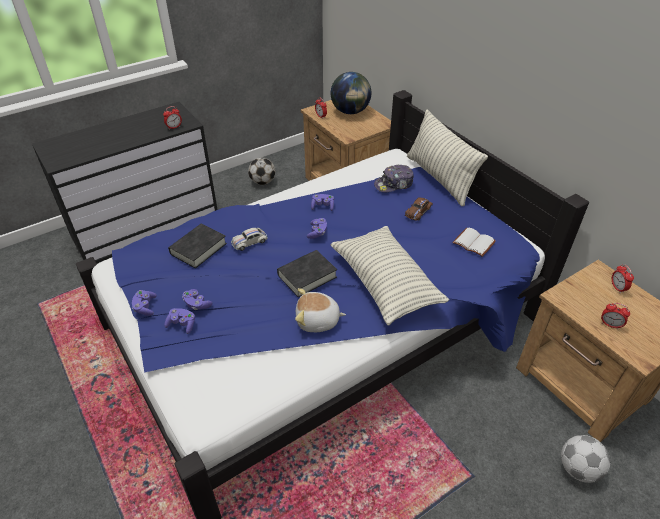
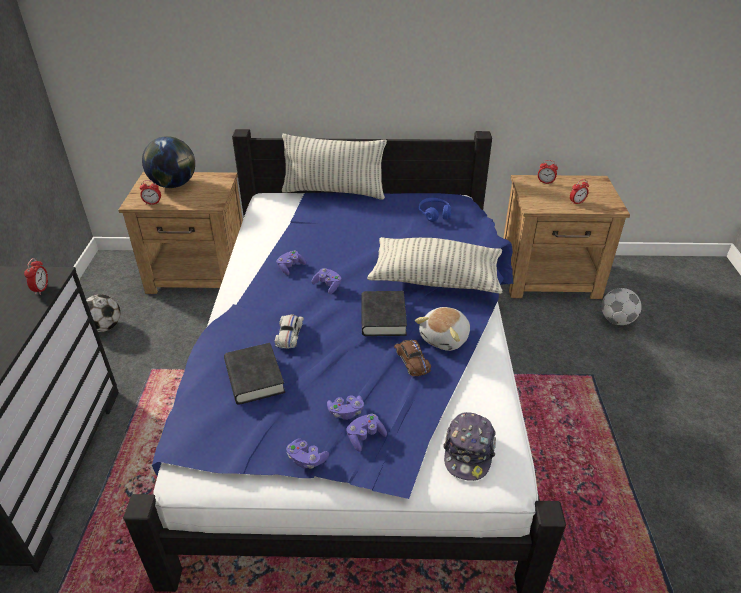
camera: 55 degrees left, 5 degrees down
cap [374,165,414,192] -> cap moved to [443,412,496,481]
brown toy car [405,198,433,221] -> brown toy car moved to [394,340,431,376]
white book [452,228,496,257] -> blue headphones [419,198,451,222]

